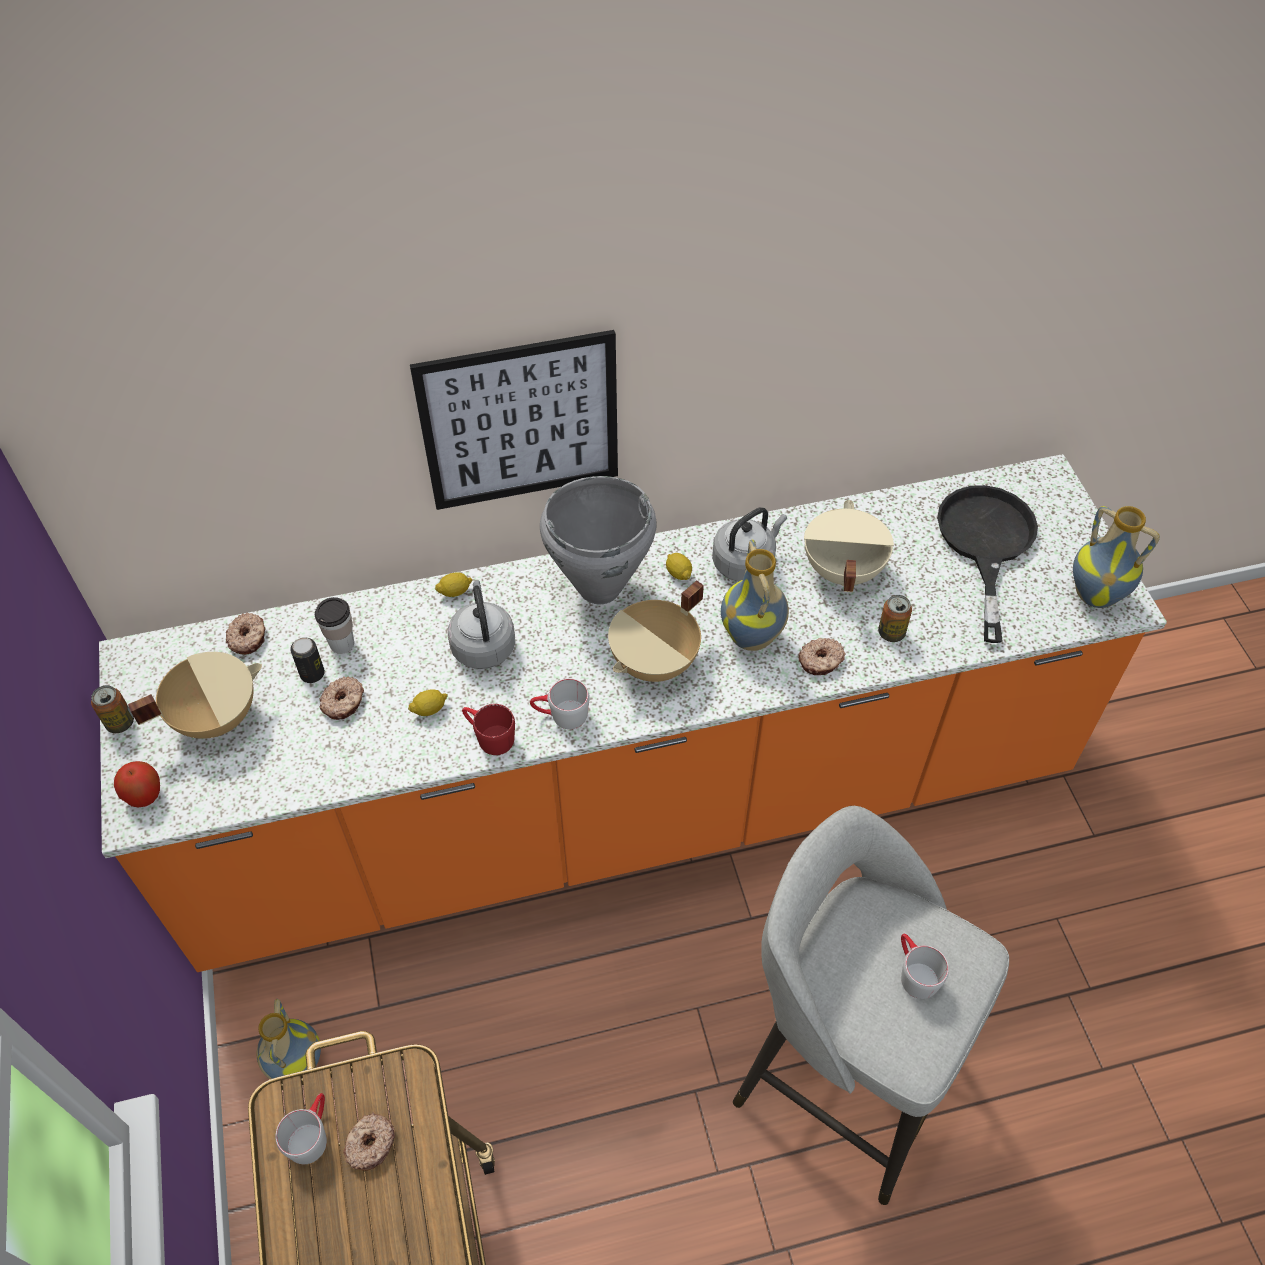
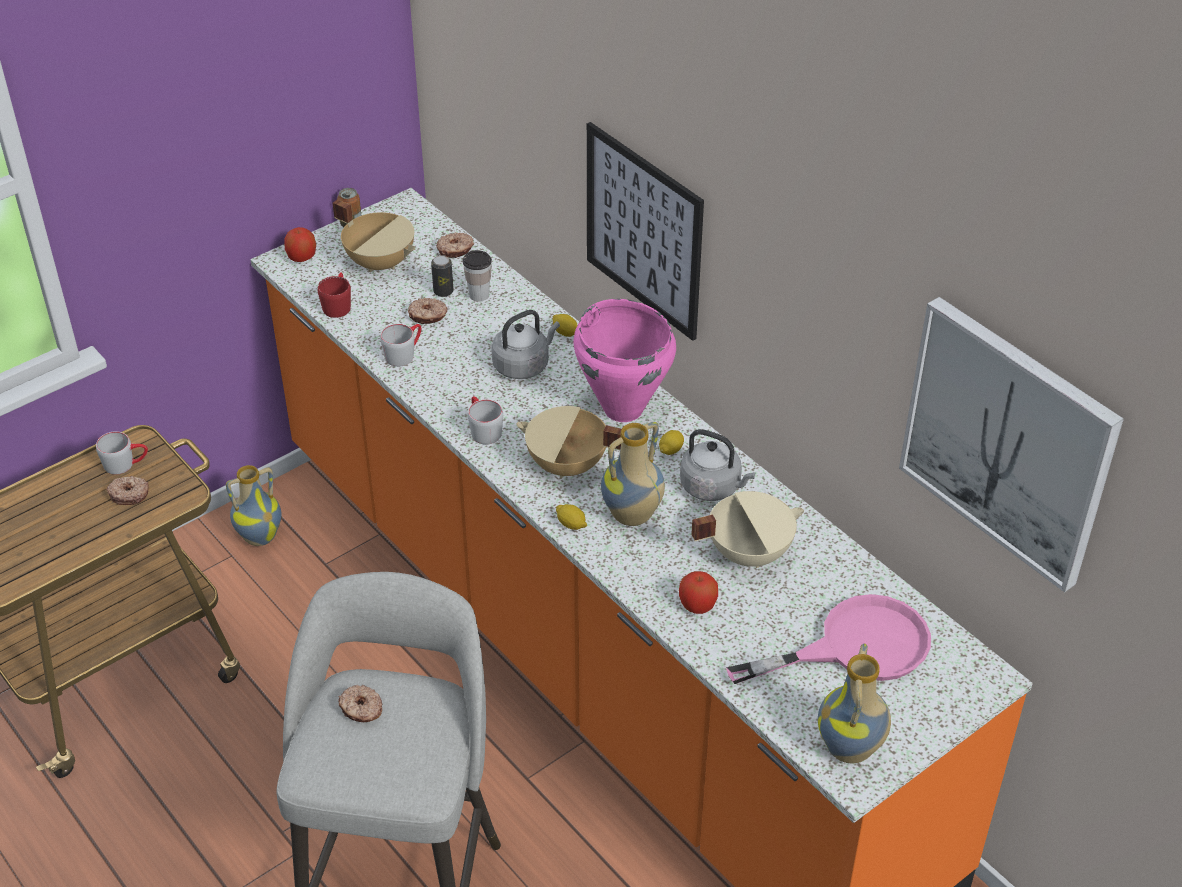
camera: 65 degrees right, 10 degrees down
lemon [408,689,448,716] -> lemon moved to [556,504,587,530]
red mug [462,704,515,755] -> red mug moved to [318,273,351,318]
grey cooking pot [540,476,657,604] -> pink cooking pot [574,299,676,422]
donut [798,638,846,675] -> donut moved to [338,685,382,722]
can [878,595,912,642] -> apple [679,571,718,614]
grey mug [901,934,949,999] -> grey mug moved to [380,324,421,367]
black frying pan [937,485,1038,643] -> pink frying pan [726,594,931,684]
none -> picture [899,297,1124,593]

